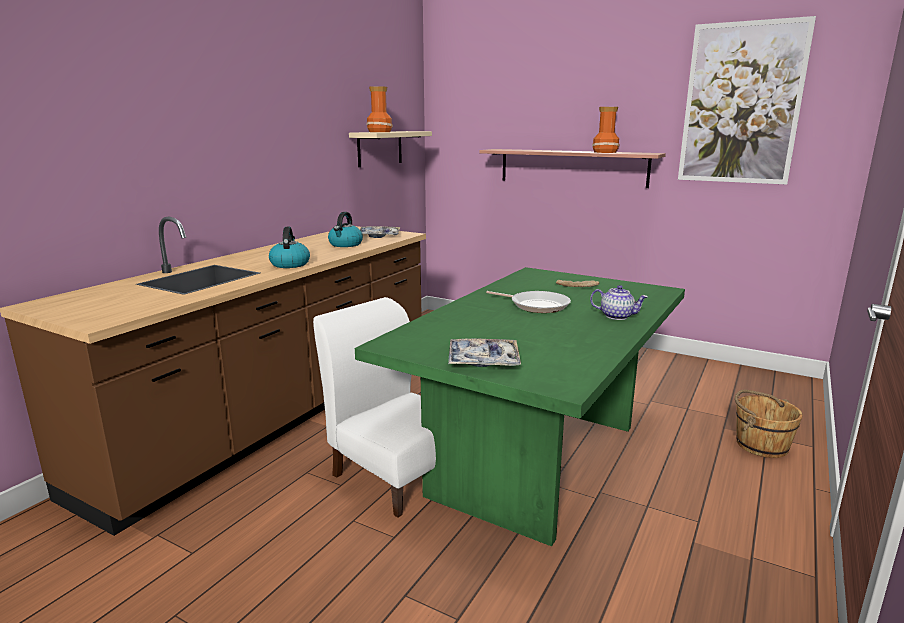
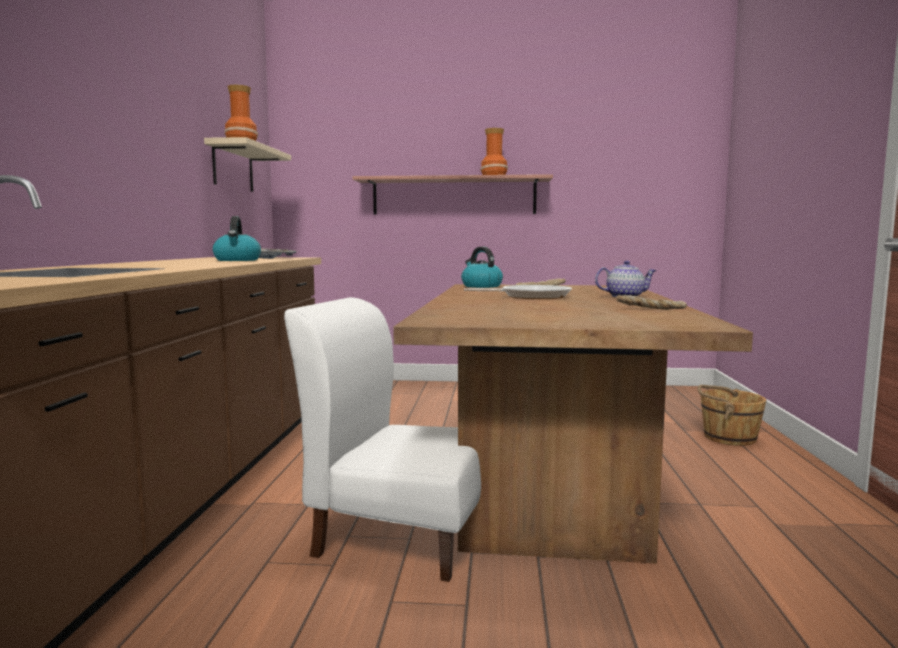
camera: 25 degrees left, 10 degrees down
kettle [269,227,310,268] -> kettle moved to [461,247,503,288]
green dining table [355,267,685,546] -> brown dining table [393,284,753,564]
tray [448,339,521,367] -> none
picture [678,16,816,184] -> none
none -> bread [616,295,687,310]

